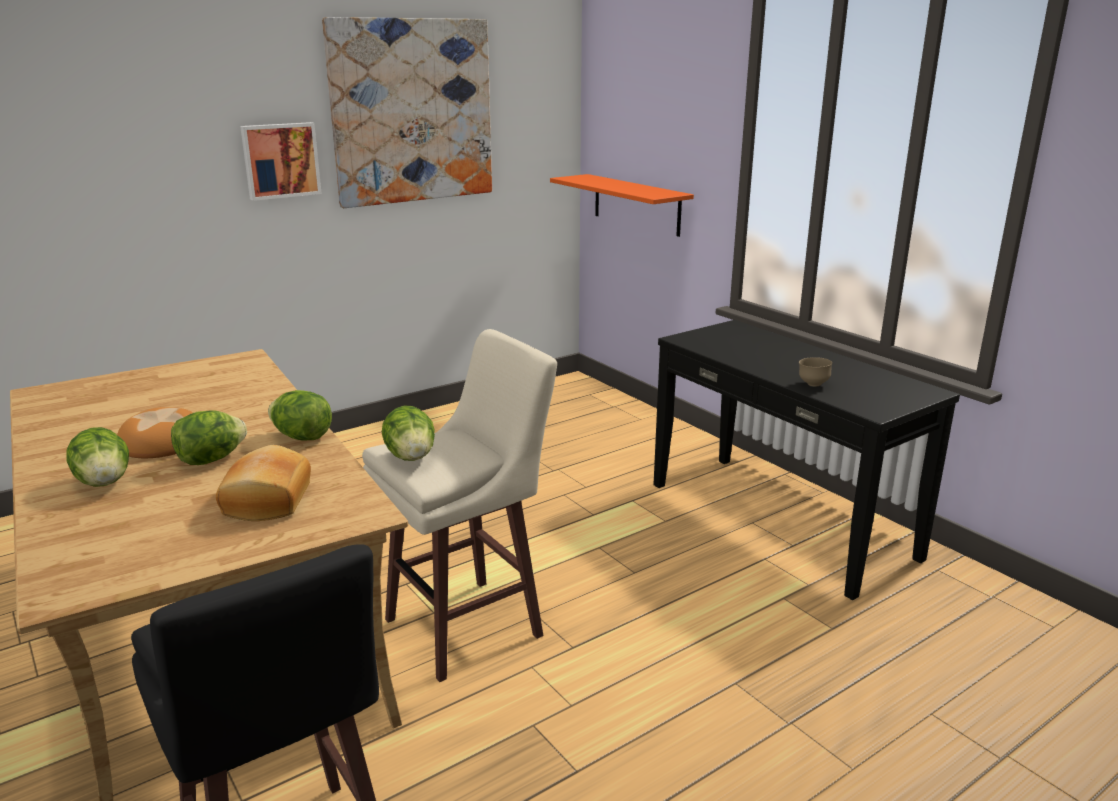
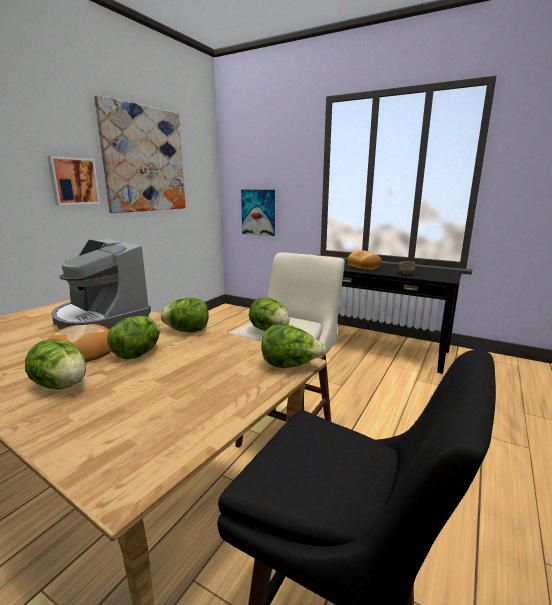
camera: 25 degrees left, 5 degrees down
bread [216,445,311,521] -> bread moved to [347,250,382,270]
orange shelf [550,174,694,237] -> picture [241,190,275,236]
none -> coffee machine [51,239,151,329]
none -> lettuce [261,324,326,368]

